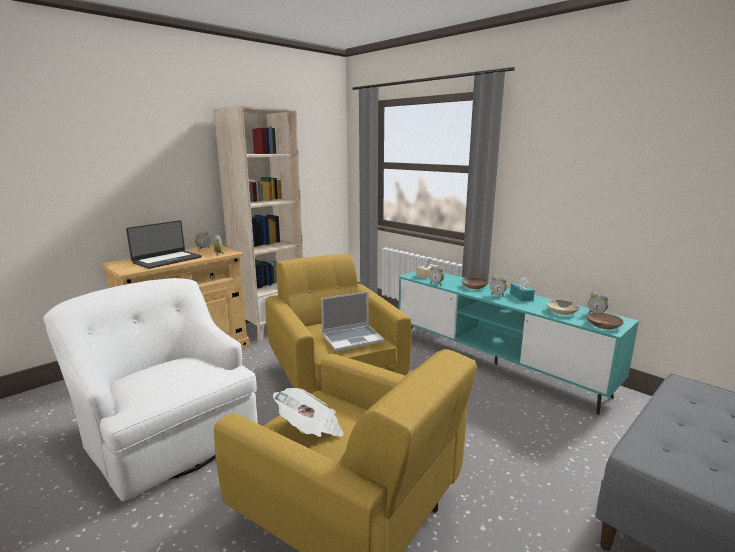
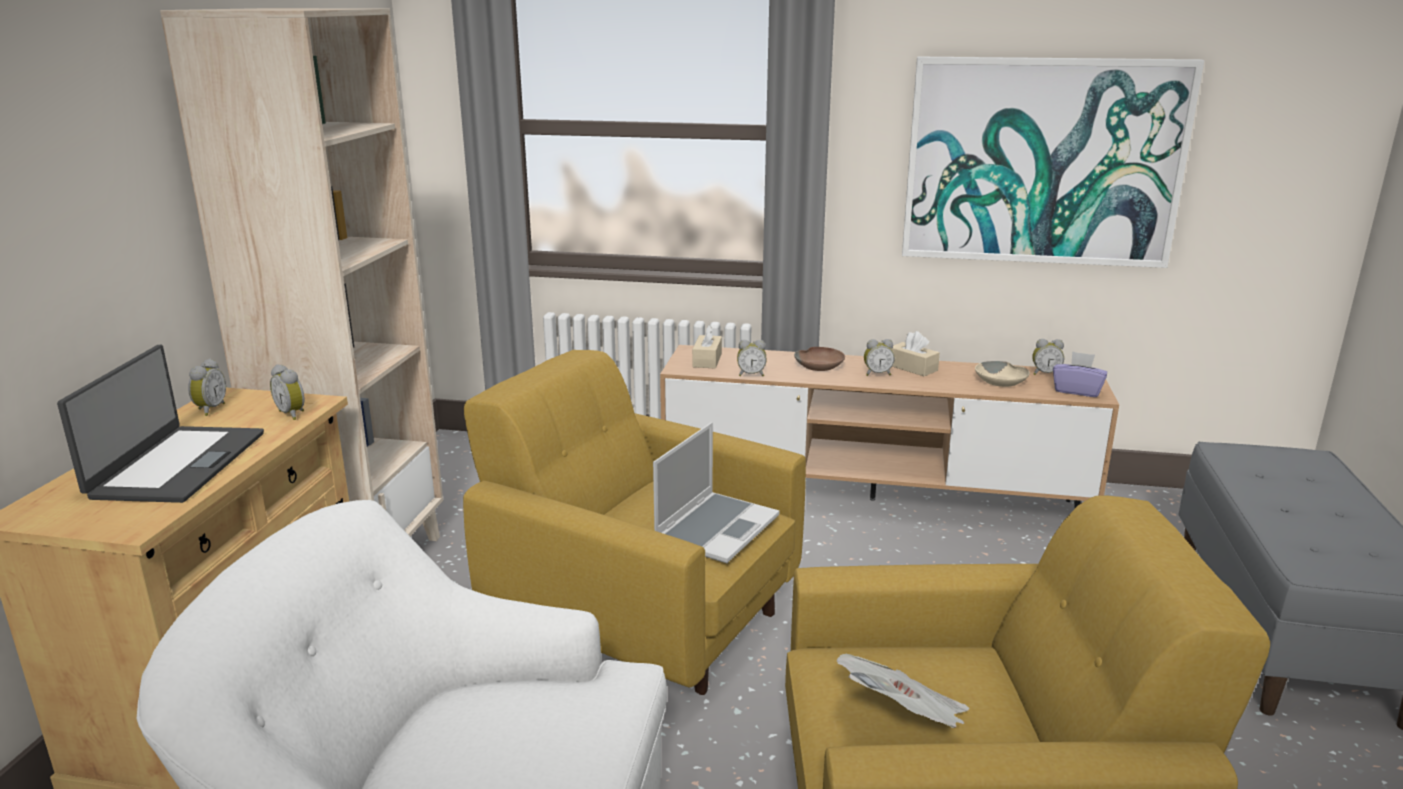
camera: 35 degrees left, 5 degrees up
turquoise tv stand [399,271,639,414] -> brown tv stand [660,345,1119,508]
turquoise tissue box [510,277,535,301] -> beige tissue box [891,331,940,376]
brown bowl [587,313,624,329] -> purple tissue box [1053,351,1107,397]
none -> picture [902,57,1204,268]

